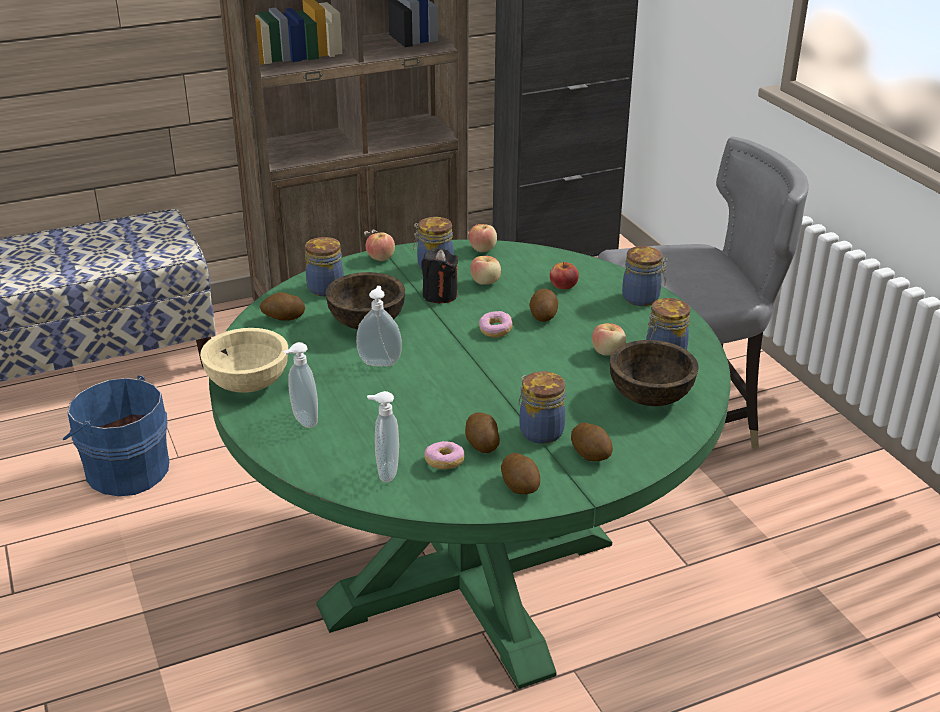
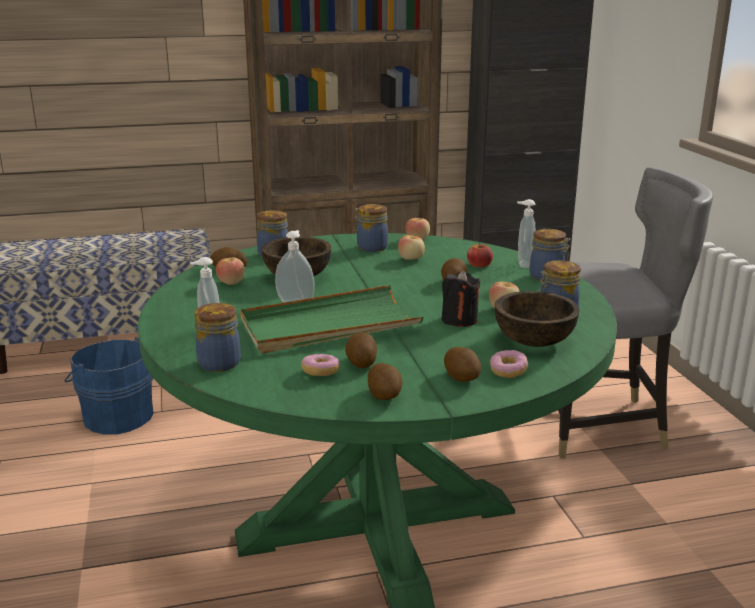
camera: 10 degrees right, 10 degrees down
beige bowl [200,328,288,393] -> none
apple [366,232,395,261] -> apple moved to [216,258,245,285]
soap dispenser [367,391,399,482] -> soap dispenser moved to [517,199,536,268]
black candle [421,248,458,304] -> black candle moved to [441,270,481,327]
donut [479,311,513,338] -> donut moved to [490,350,528,378]
jar [519,371,566,444] -> jar moved to [195,303,241,372]
none -> green tray [240,285,424,353]

